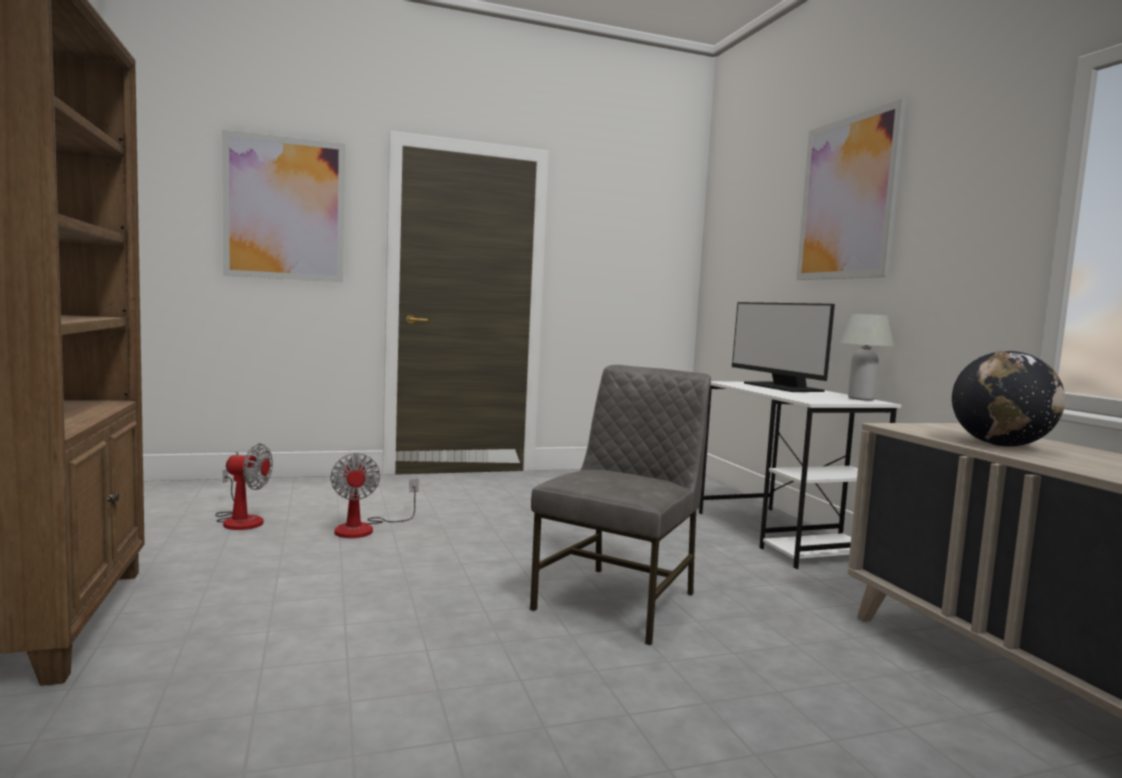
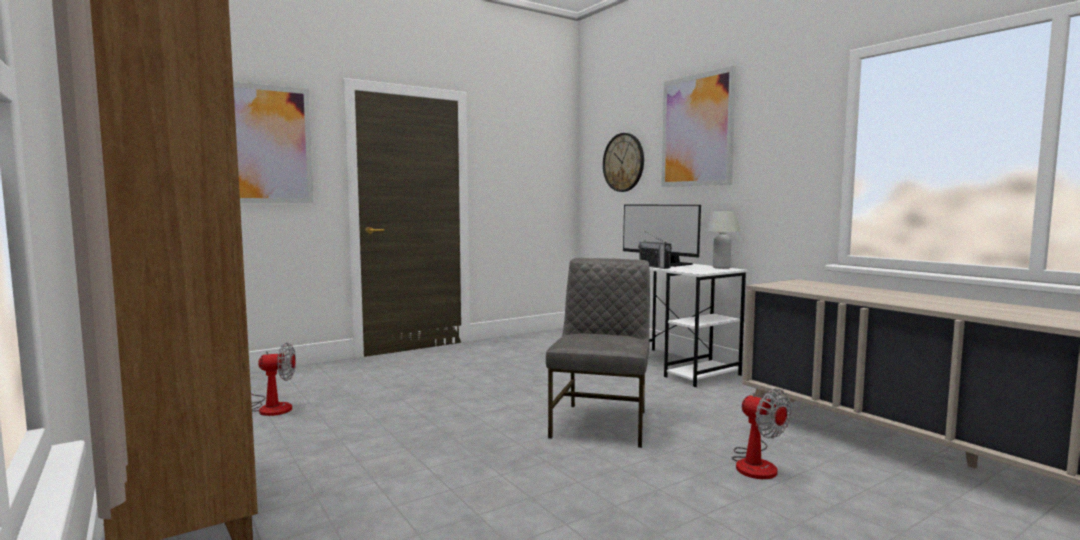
camera: 15 degrees left, 0 degrees up
fan [330,453,419,538] -> fan moved to [732,388,791,479]
globe [952,351,1065,447] -> none
none -> wall clock [603,133,644,192]
none -> radio [638,232,672,269]

